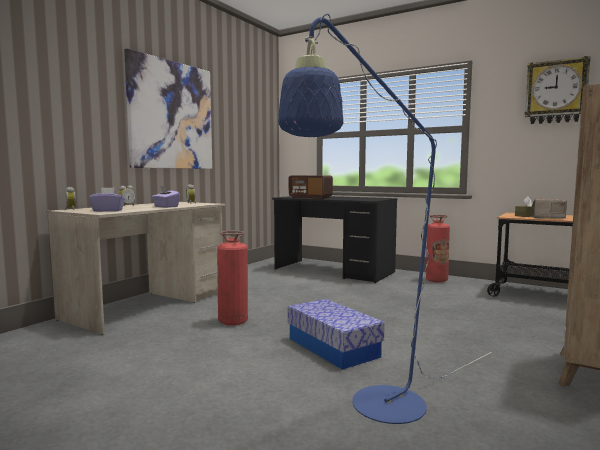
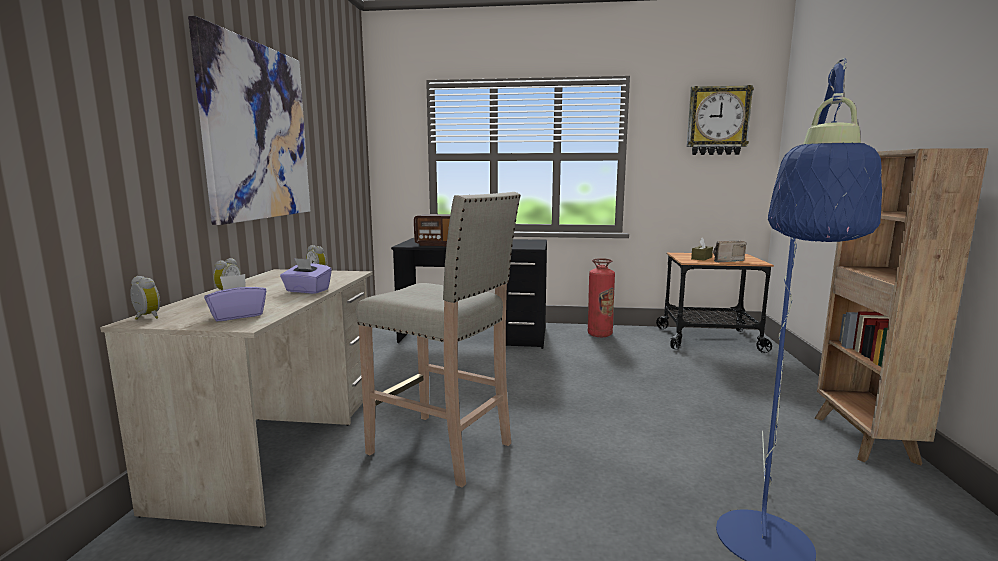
camera: 25 degrees left, 5 degrees up
fire extinguisher [217,231,248,326] -> beige stool [356,192,521,488]
storage box [288,299,385,370] -> none

